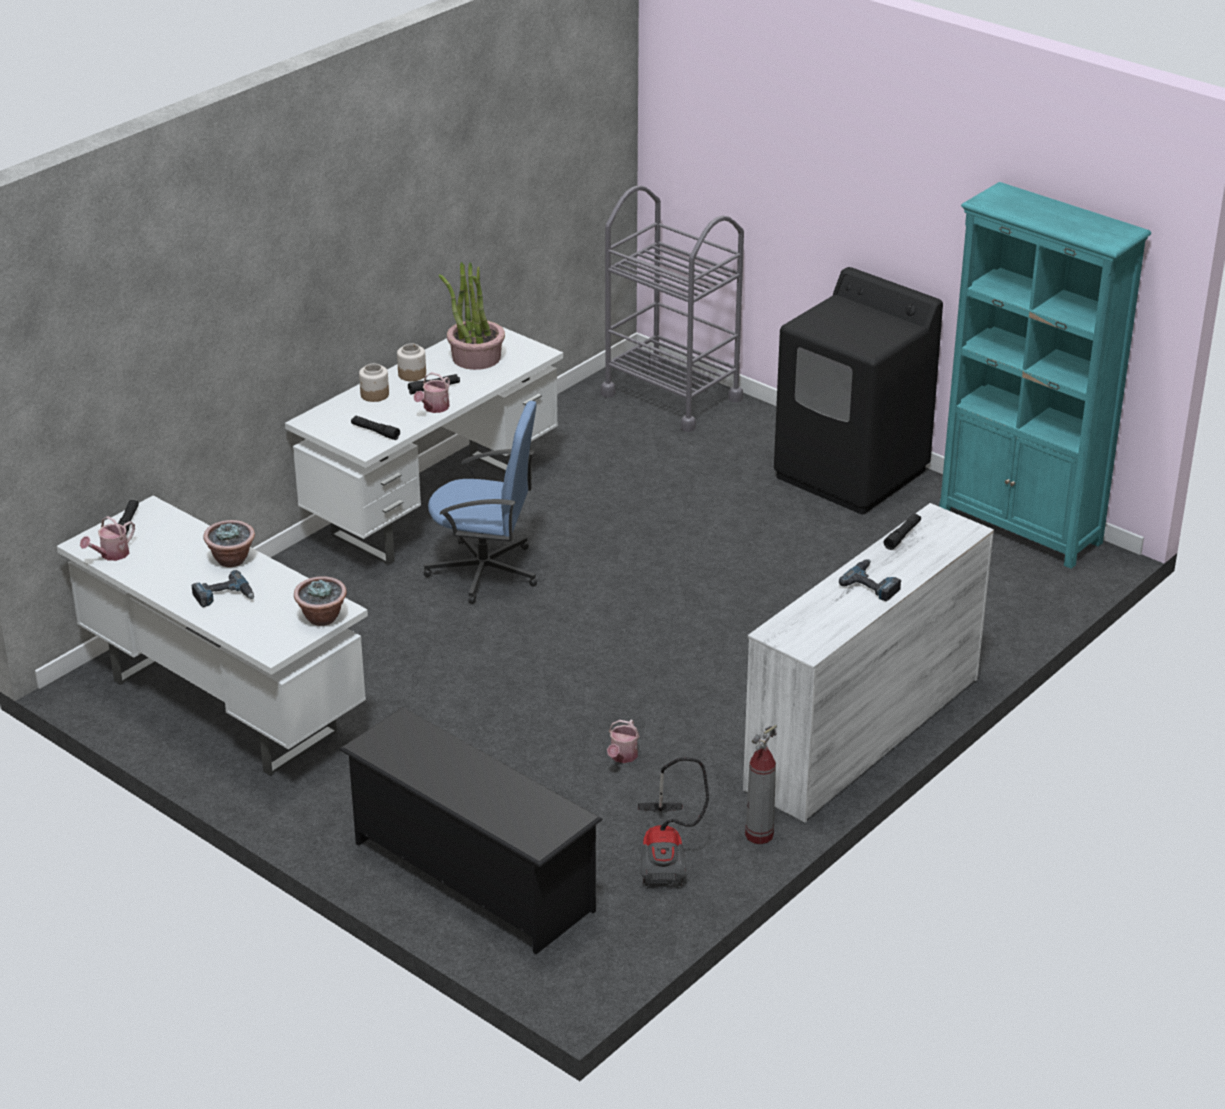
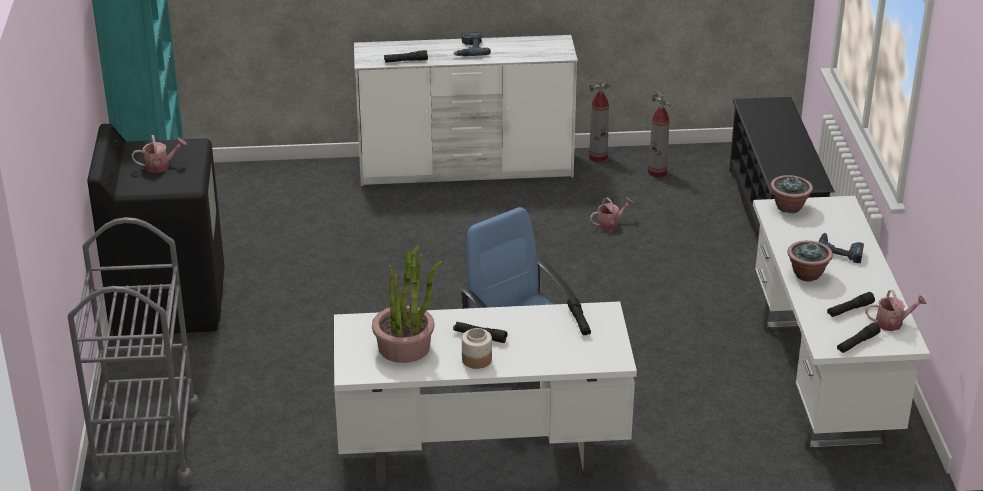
camera: 135 degrees left, 0 degrees up
jar [359,363,389,402] -> none
watering can [414,372,450,413] -> watering can moved to [132,135,187,173]
vacuum cleaner [638,757,709,886] -> fire extinguisher [648,91,672,178]
none -> black flashlight [827,292,875,317]

